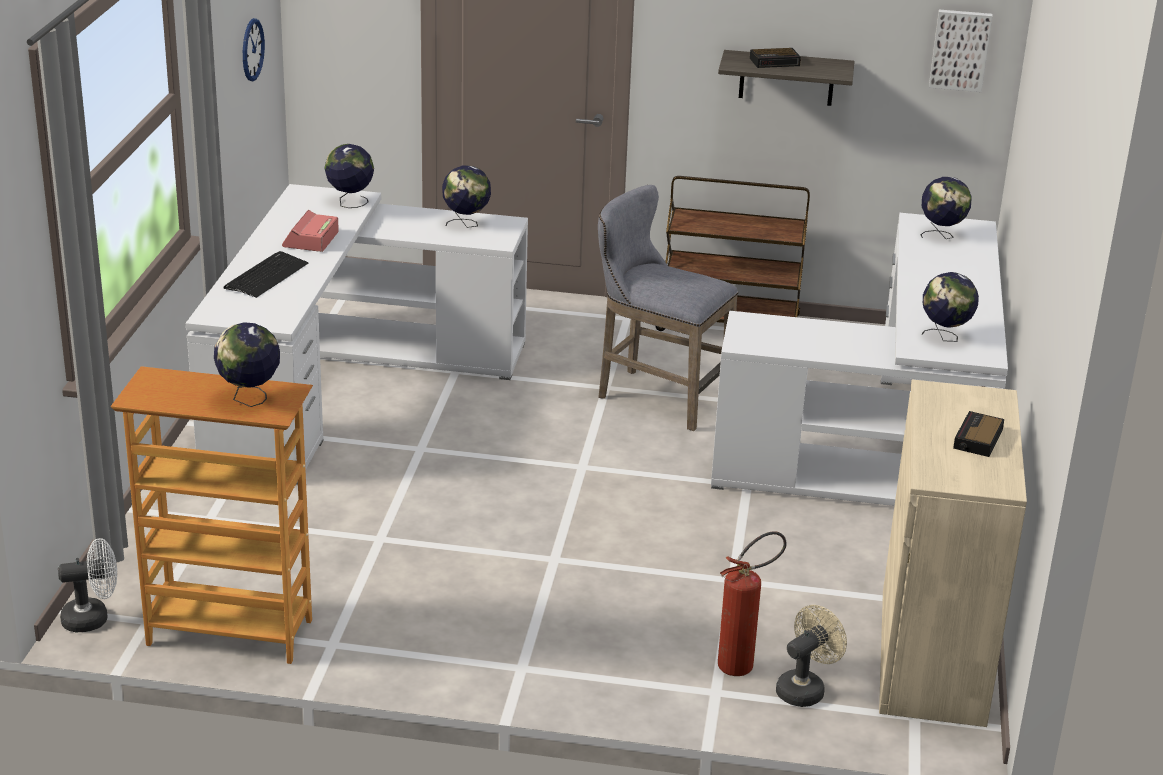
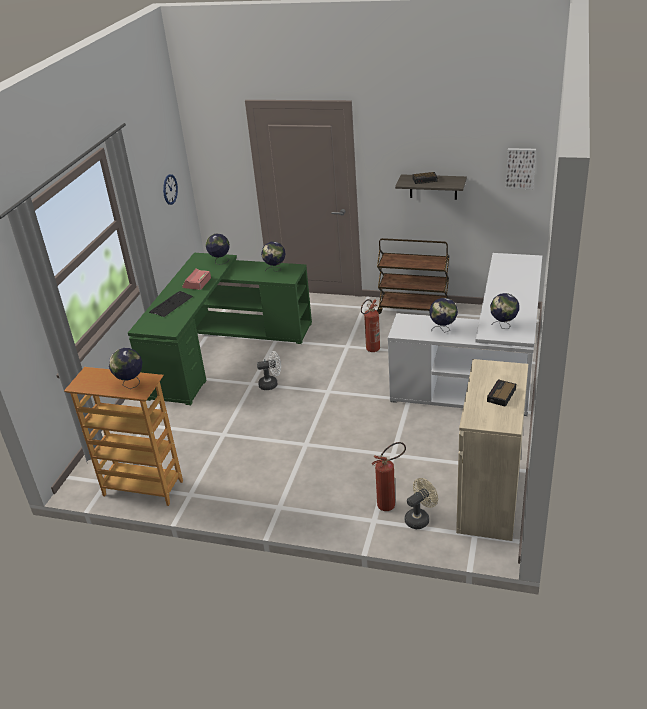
camera: 10 degrees right, 5 degrees up
white fan [58,538,117,632] -> white fan moved to [257,351,281,390]
white desk [186,184,528,485] -> green desk [128,253,312,405]
grey stool [598,185,738,431] -> fire extinguisher [361,299,380,352]
globe [920,177,972,239] -> globe moved to [429,298,458,333]

